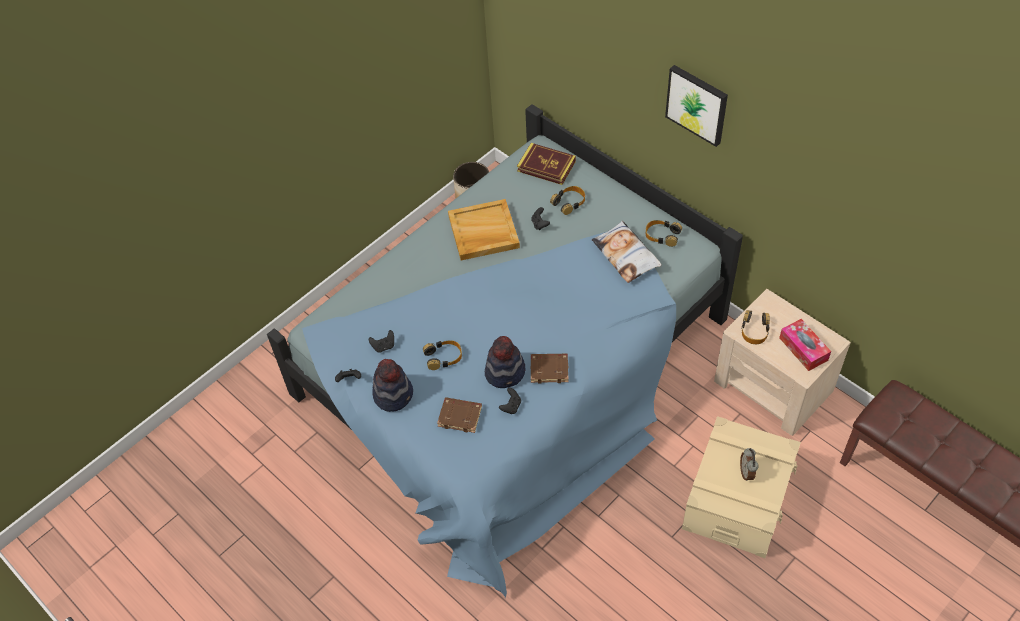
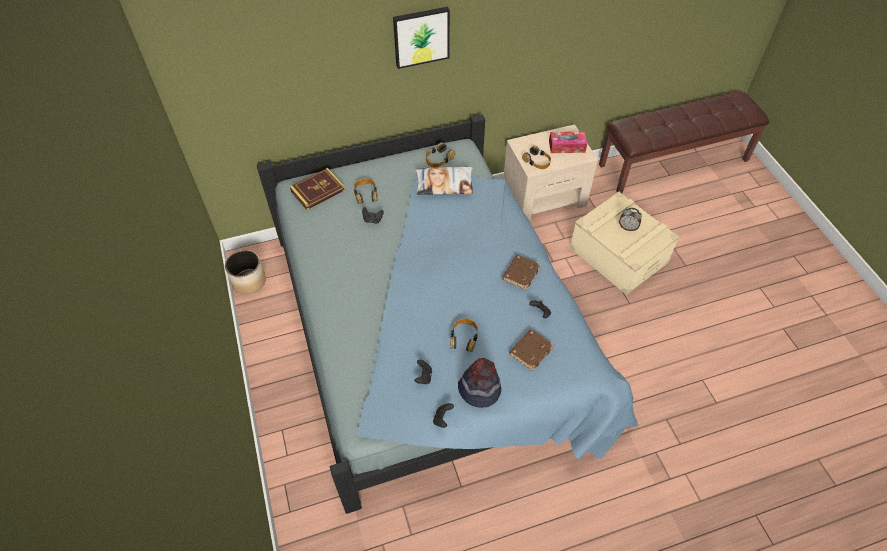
camera: 65 degrees left, 0 degrees up
beige tray [448,199,520,260] -> none
hat [485,336,526,388] -> none

